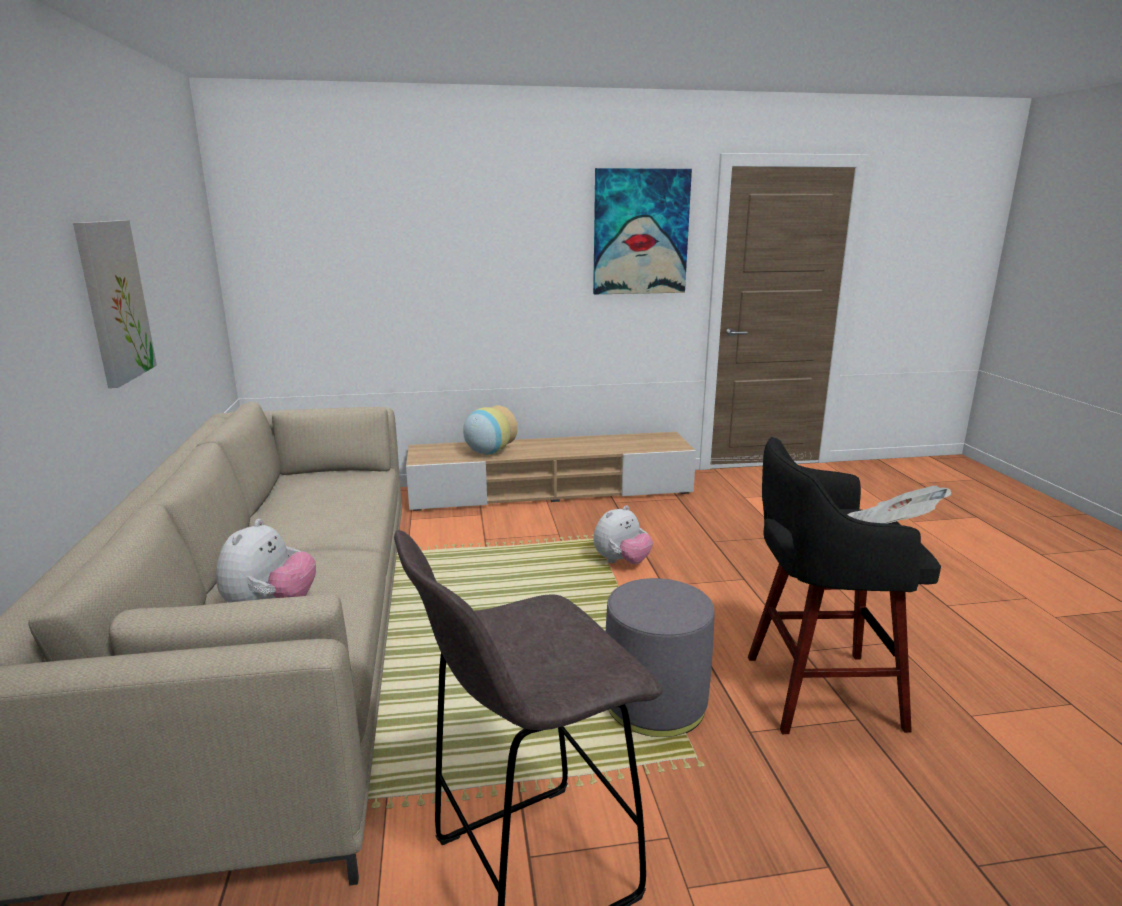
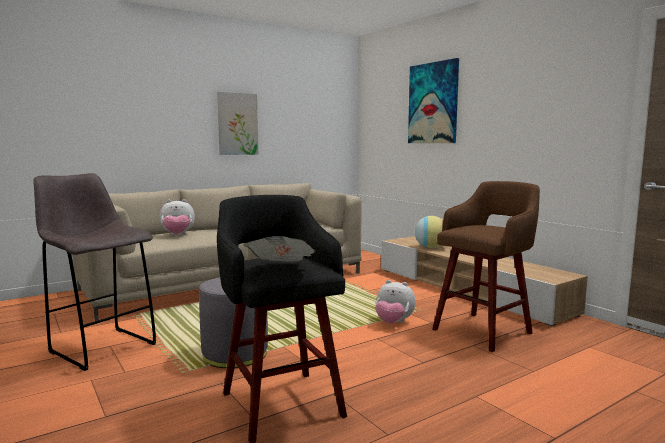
camera: 65 degrees right, 10 degrees down
picture [593,168,692,294] -> picture moved to [408,58,459,143]
none -> brown stool [432,181,540,352]

